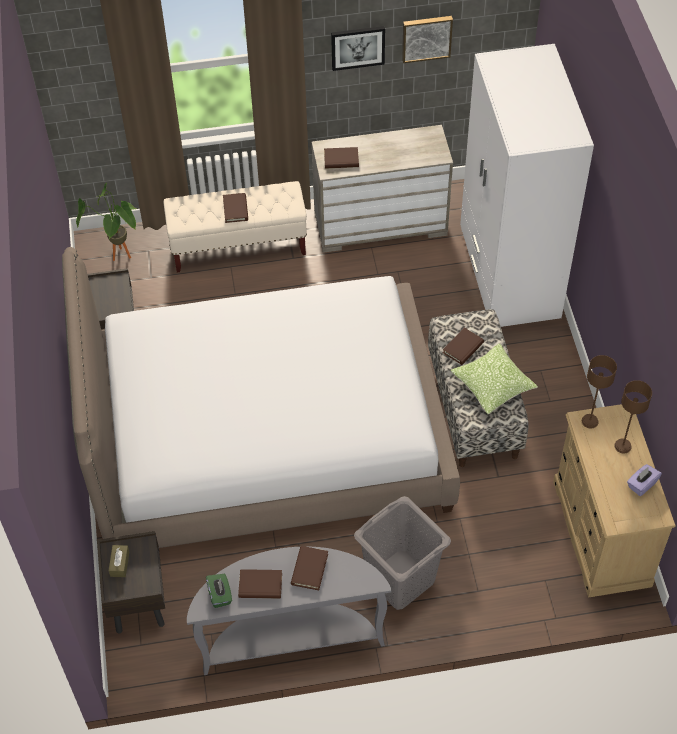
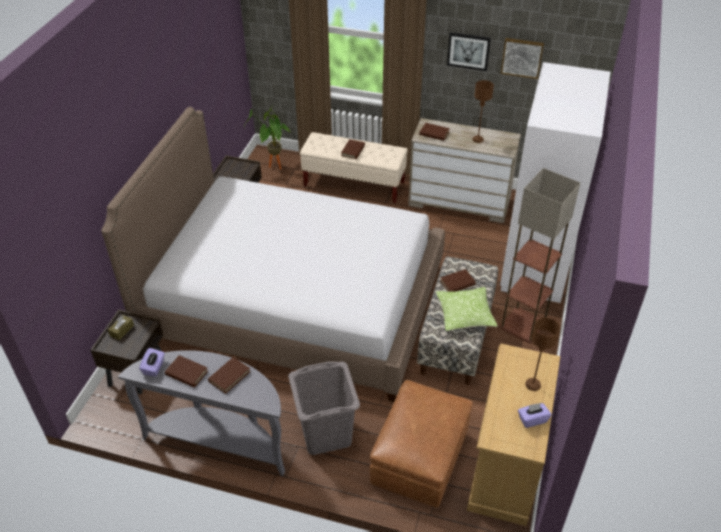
camera: 25 degrees right, 10 degrees down
green tissue box [206,574,232,608] -> purple tissue box [139,348,165,376]
brown table lamp [582,355,617,429] -> brown table lamp moved to [473,80,494,143]
none -> brown ottoman [370,380,473,508]
none -> floor lamp [500,168,580,344]

